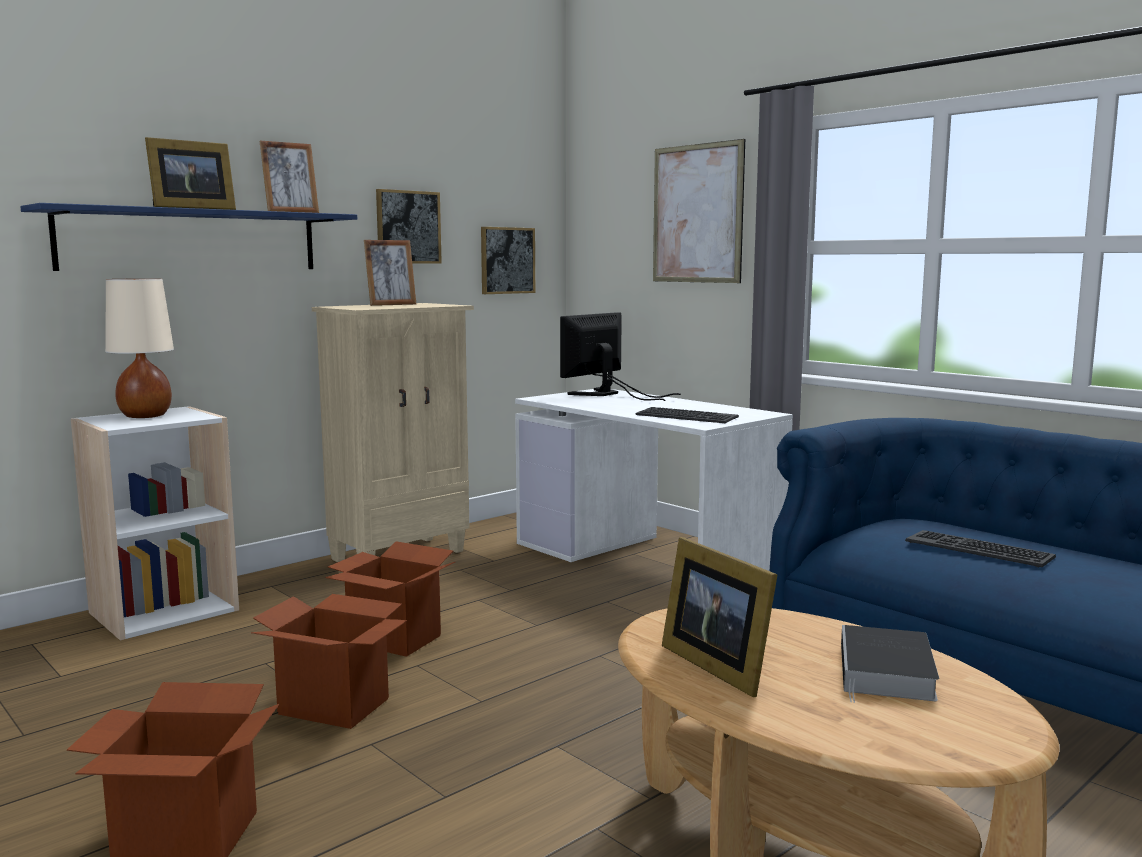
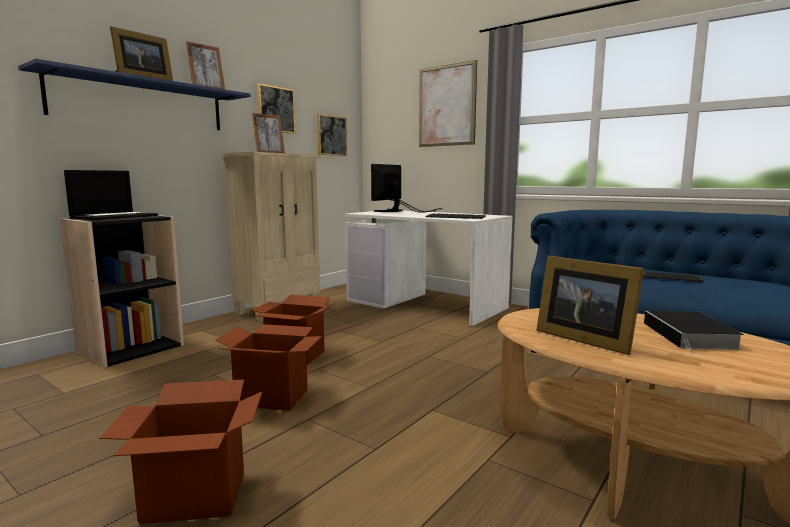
camera: 10 degrees left, 0 degrees up
white bookcase [71,406,239,640] -> black bookcase [60,215,184,368]
beige table lamp [105,278,174,418] -> laptop [64,170,158,220]

